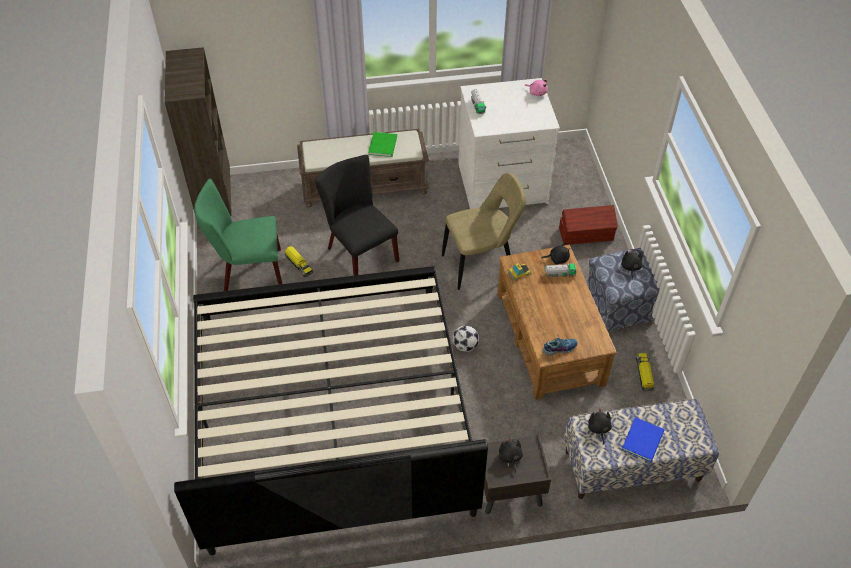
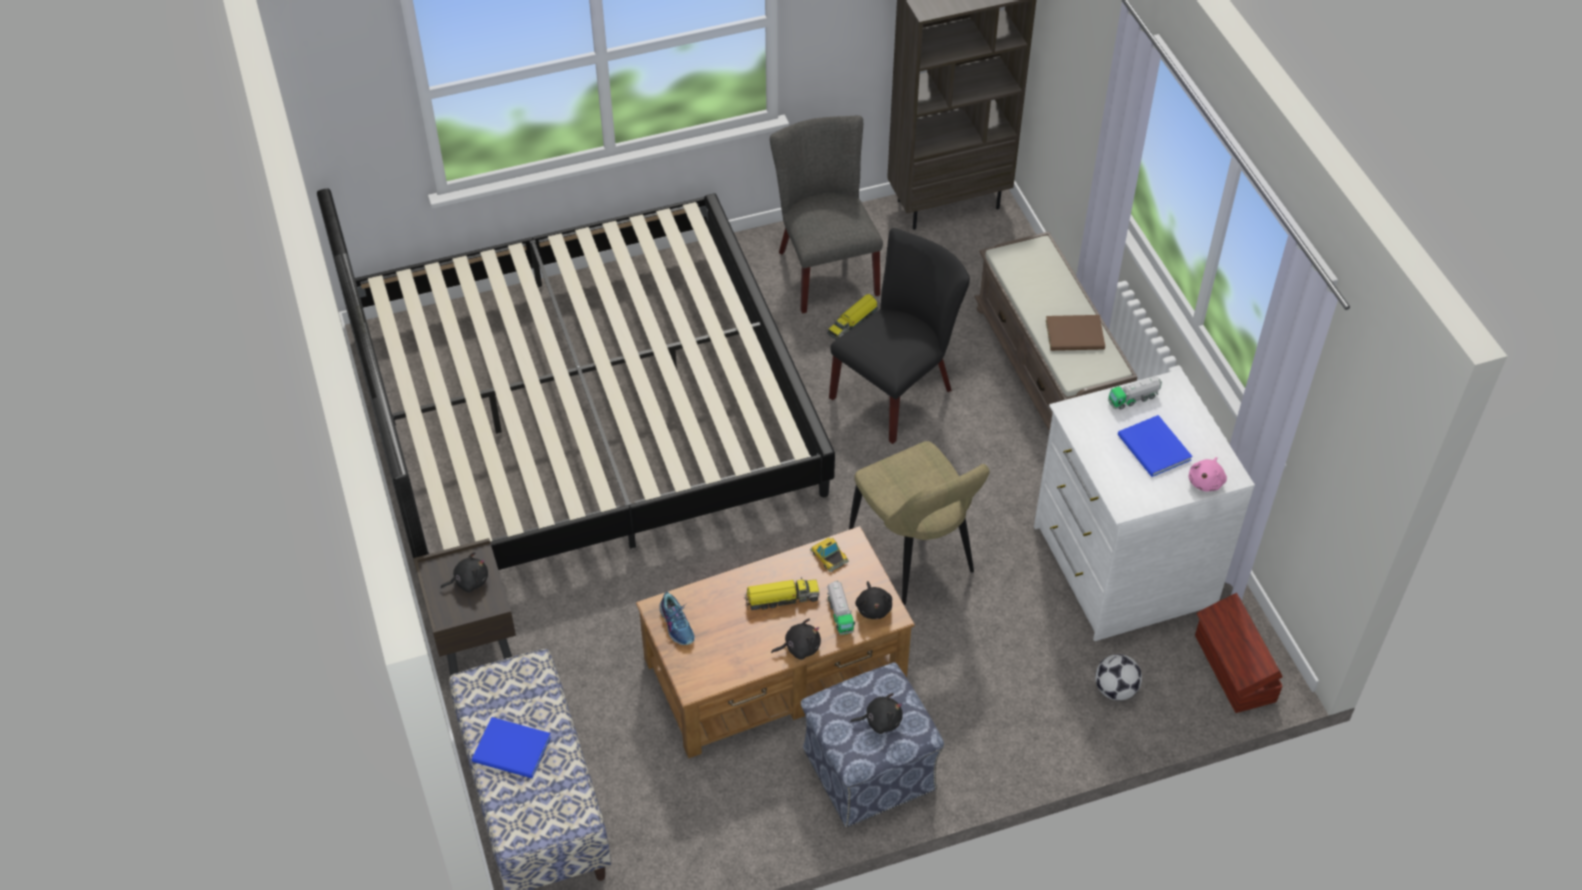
camera: 80 degrees right, 0 degrees up
green chair [194,179,282,291] -> grey chair [770,115,883,314]
green book [368,132,397,157] -> brown book [1046,315,1105,351]
football [452,325,479,352] -> football moved to [1095,654,1142,701]
brown storage box [559,205,618,245] -> brown storage box moved to [1195,593,1283,713]
black plush toy [588,409,612,445] -> black plush toy moved to [771,619,821,660]
toy truck [636,353,654,392] -> toy truck moved to [745,577,819,610]
none -> blue book [1118,415,1193,477]

